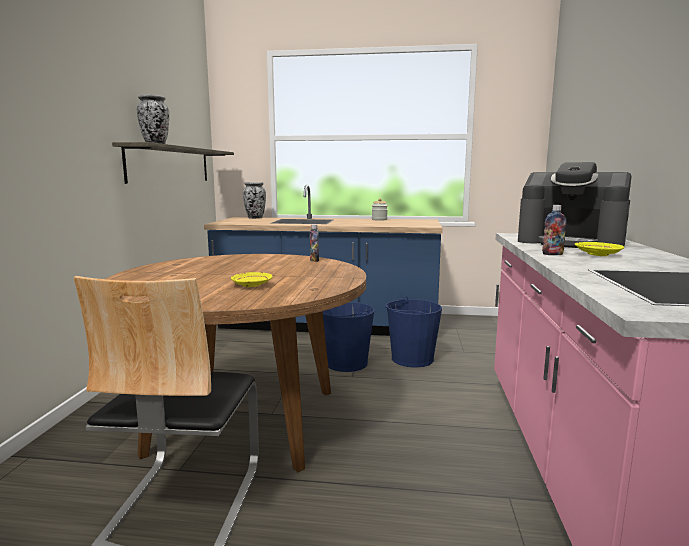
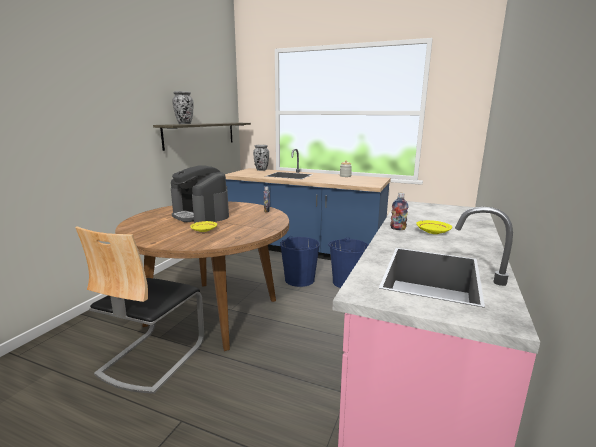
camera: 15 degrees right, 5 degrees up
coffee machine [518,162,632,248] -> coffee machine moved to [171,166,229,223]

